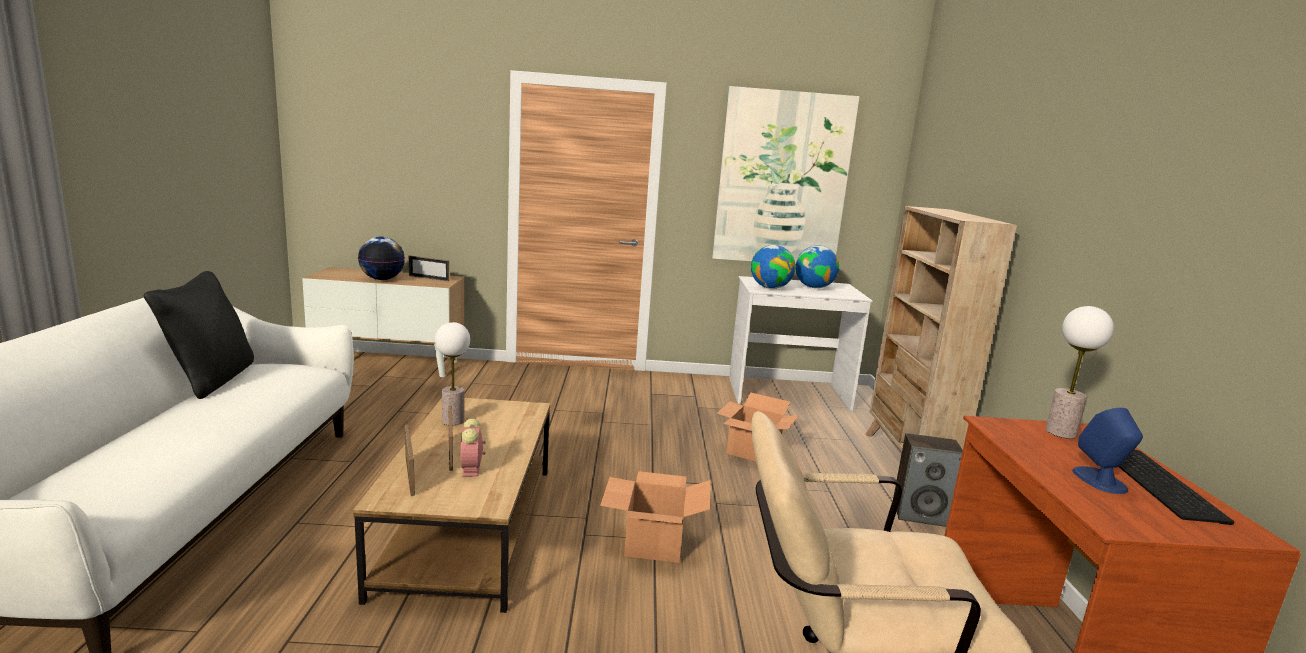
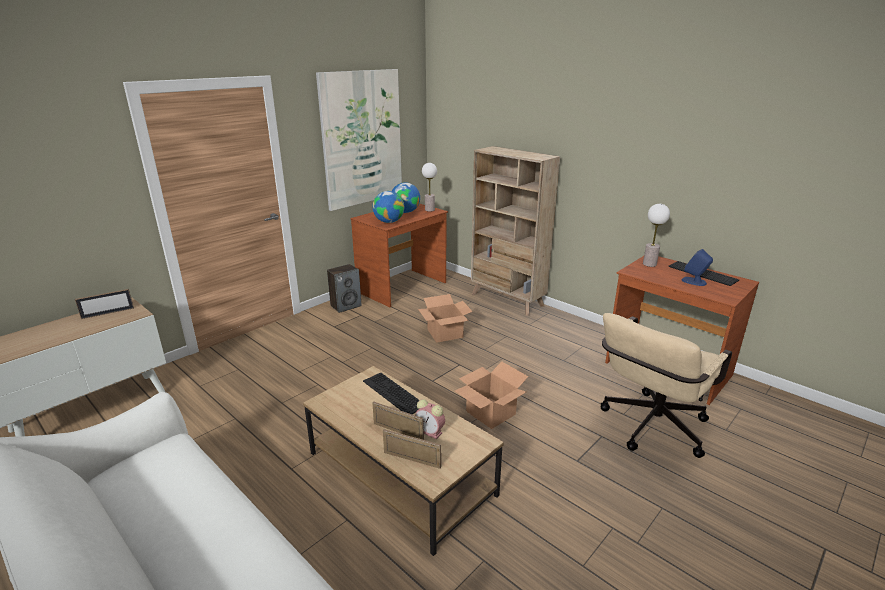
camera: 45 degrees left, 10 degrees up
black pillow [144,271,254,399] -> none
globe [358,237,405,280] -> none
table lamp [435,322,470,426] -> table lamp moved to [422,163,437,212]
white desk [729,276,872,411] -> brown desk [350,204,448,307]
speaker [893,433,963,527] -> speaker moved to [327,264,362,313]
none -> keyboard [363,373,419,414]

